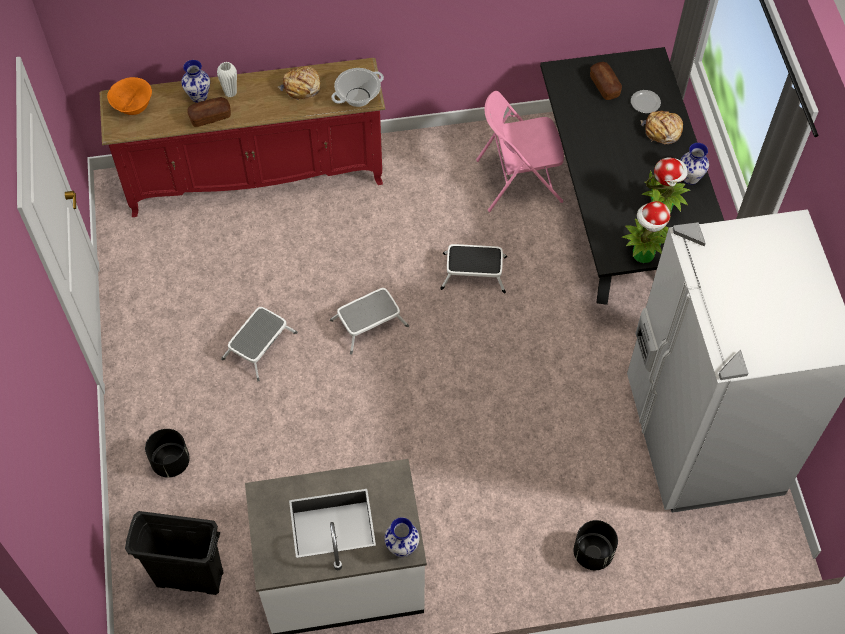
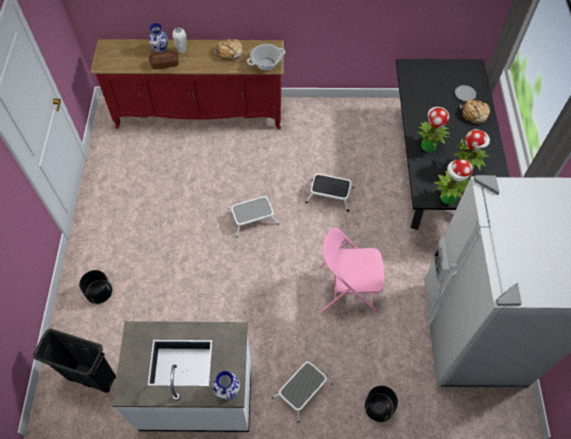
camera: 10 degrees right, 0 degrees up
orange bowl [107,77,152,115] -> none
grey step ladder [221,307,298,382] -> grey step ladder moved to [272,360,333,423]
pink chair [476,91,564,213] -> pink chair moved to [319,228,384,314]
bread [590,62,622,100] -> none
vase [681,143,709,185] -> none
none -> potted plant [417,107,450,152]

